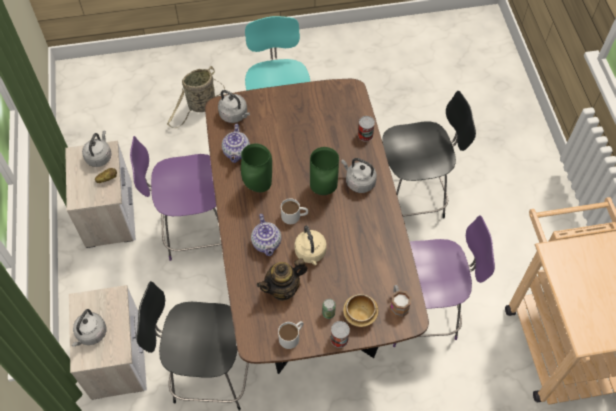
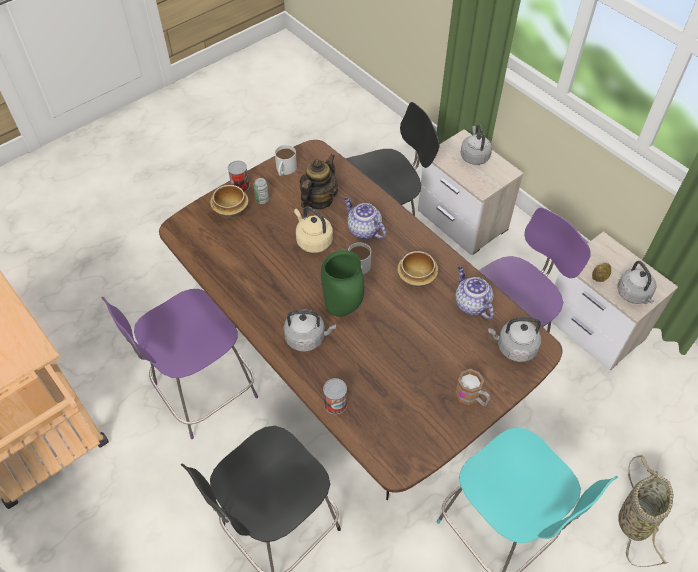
camera: 150 degrees right, 5 degrees down
green vase [241,144,272,192] -> bowl [397,251,438,288]
mug [390,284,411,317] -> mug moved to [455,369,490,406]

